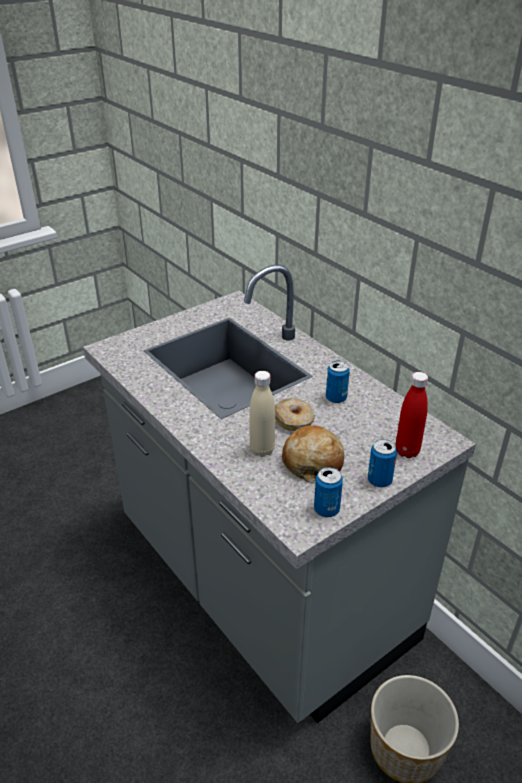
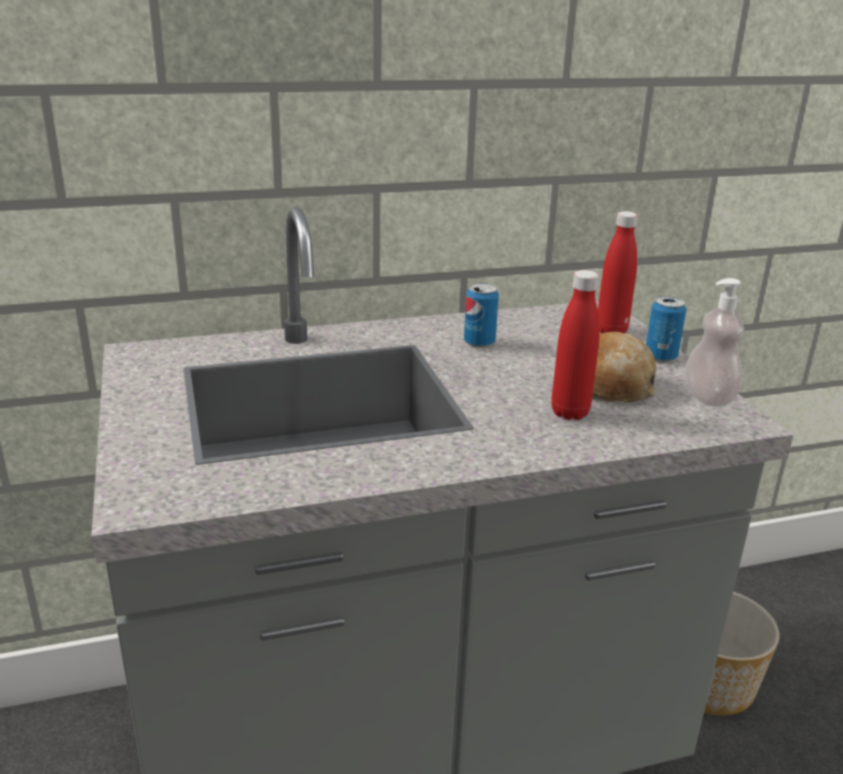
camera: 70 degrees left, 10 degrees down
beige bottle [250,371,275,457] -> red bottle [551,270,600,420]
donut [275,398,315,431] -> none
can [314,467,343,517] -> soap dispenser [686,278,744,407]

